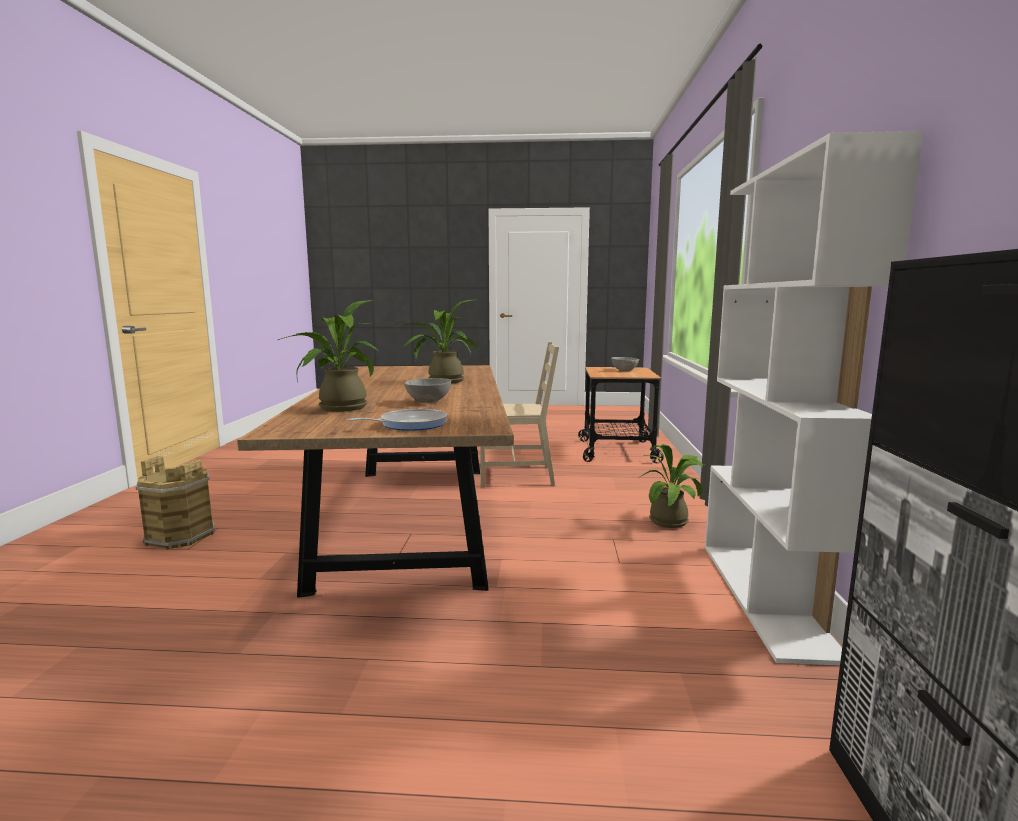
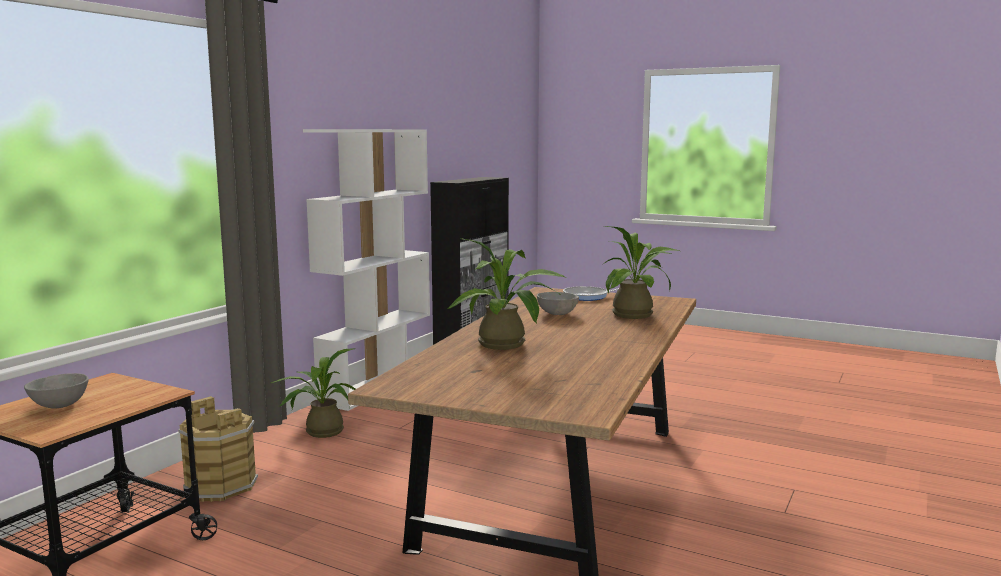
camera: 155 degrees left, 0 degrees up
brown bucket [136,456,215,549] -> brown bucket moved to [178,396,258,502]
beige chair [480,342,559,487] -> none

